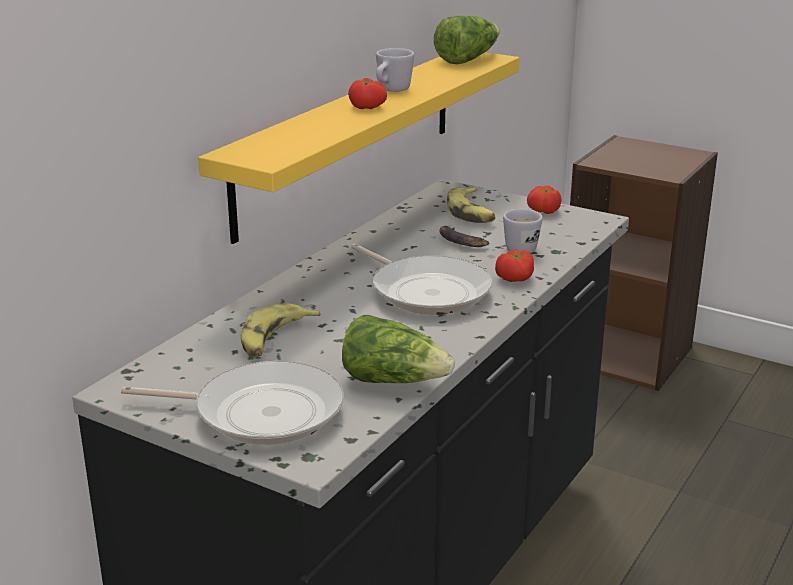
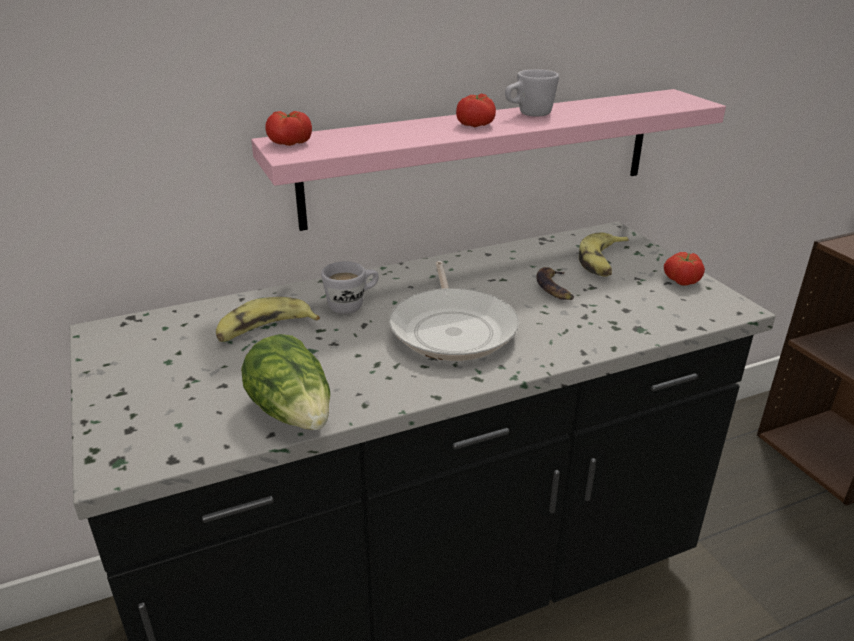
camera: 35 degrees right, 5 degrees up
frying pan [121,361,344,445] -> none
yellow shelf [198,52,520,244] -> pink shelf [251,89,726,231]
lettuce [434,16,500,64] -> none
tomato [495,250,534,282] -> tomato moved to [265,111,312,146]
white mug [503,209,543,253] -> white mug moved to [321,261,379,314]

